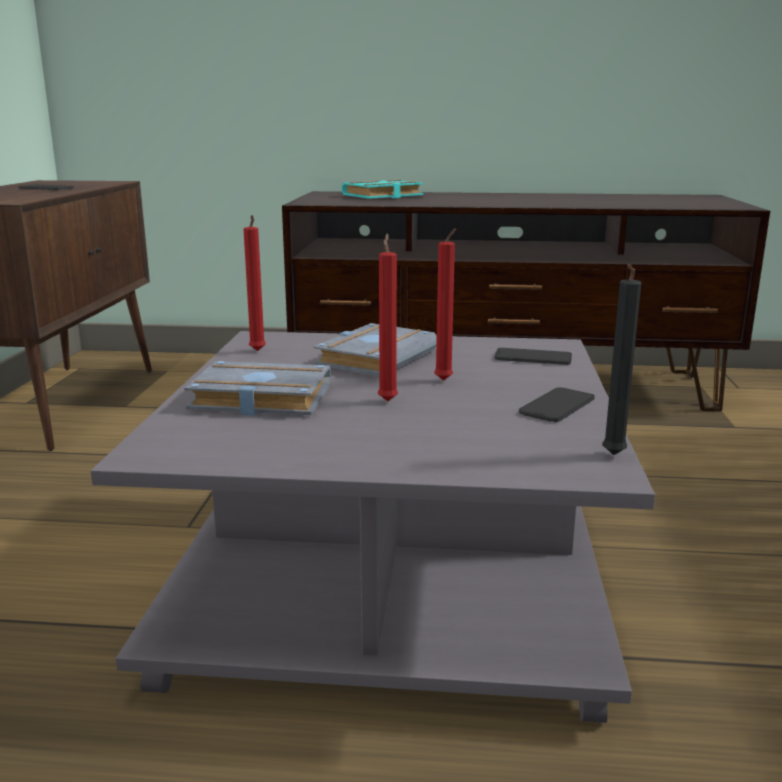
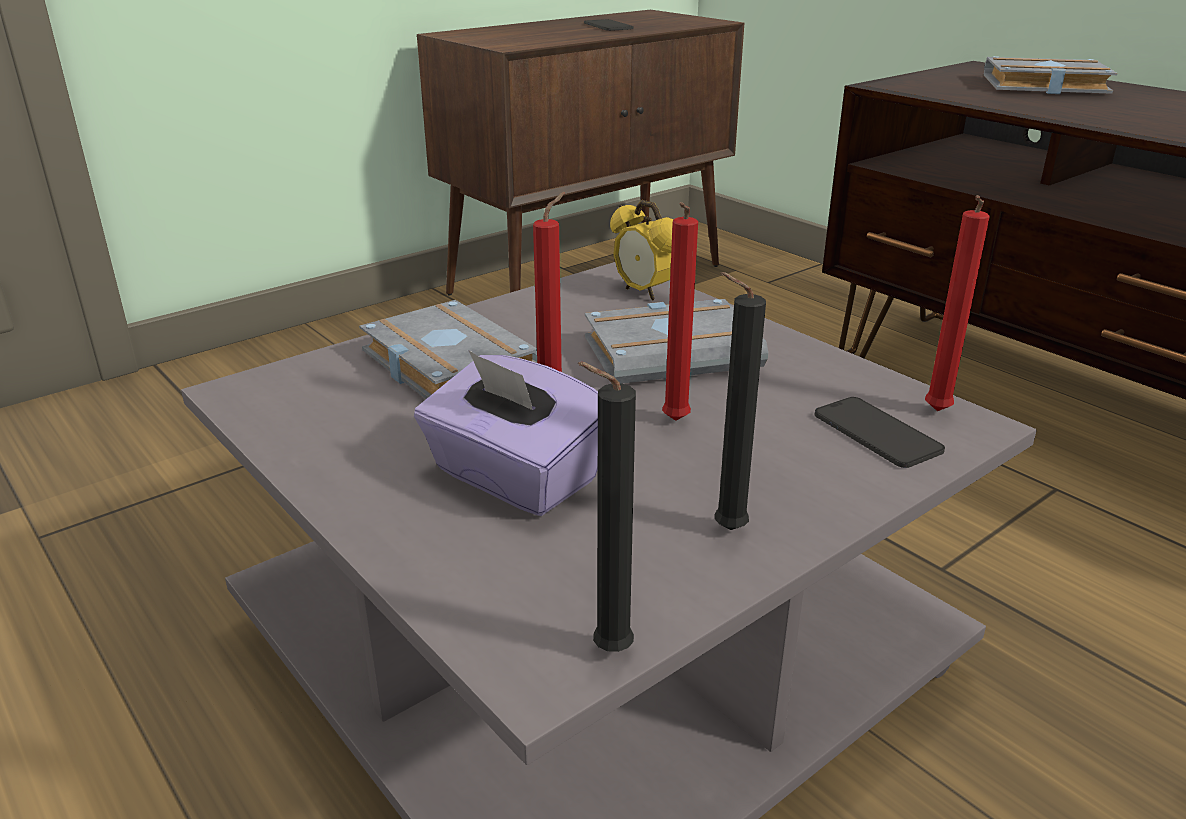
camera: 45 degrees right, 10 degrees up
red candle [244,215,266,351] -> red candle moved to [925,195,989,411]
turquoise book [341,180,424,199] -> grey book [984,56,1118,94]
phone [519,387,595,422] -> black candle [715,272,766,530]
none -> purple tissue box [414,350,598,516]
none -> alarm clock [610,200,674,301]

